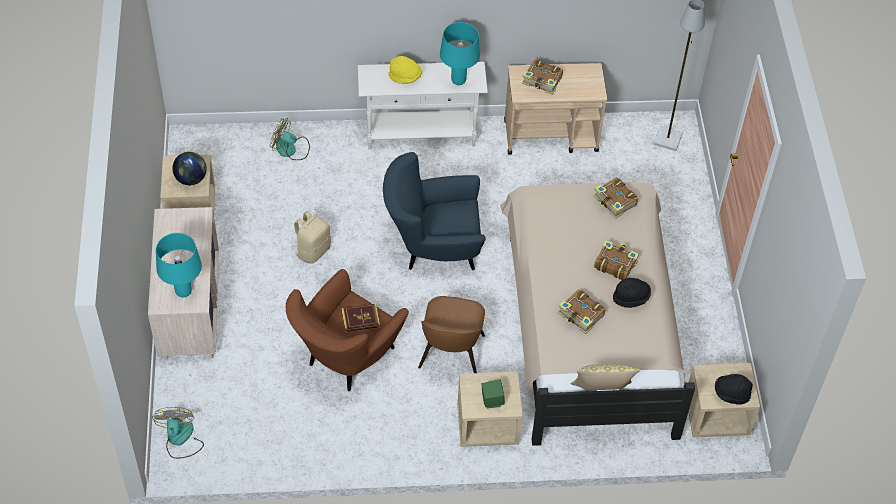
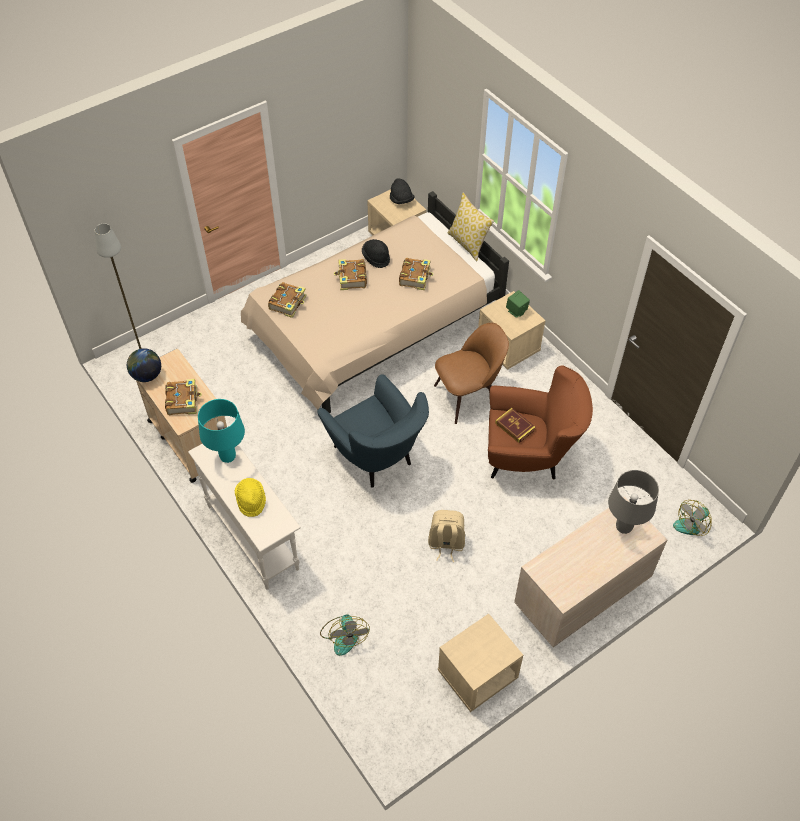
camera: 120 degrees left, 0 degrees up
turquoise table lamp [156,233,202,297] -> grey table lamp [608,470,659,534]
globe [172,152,207,185] -> globe moved to [127,348,161,382]

